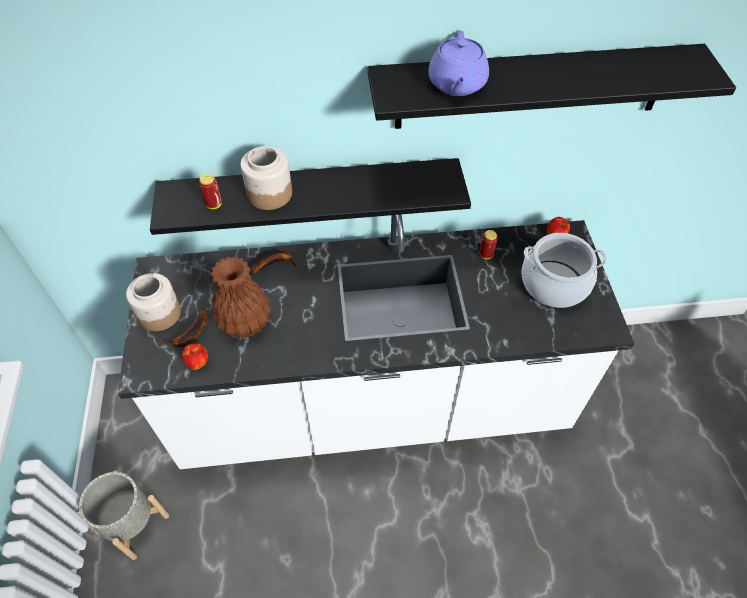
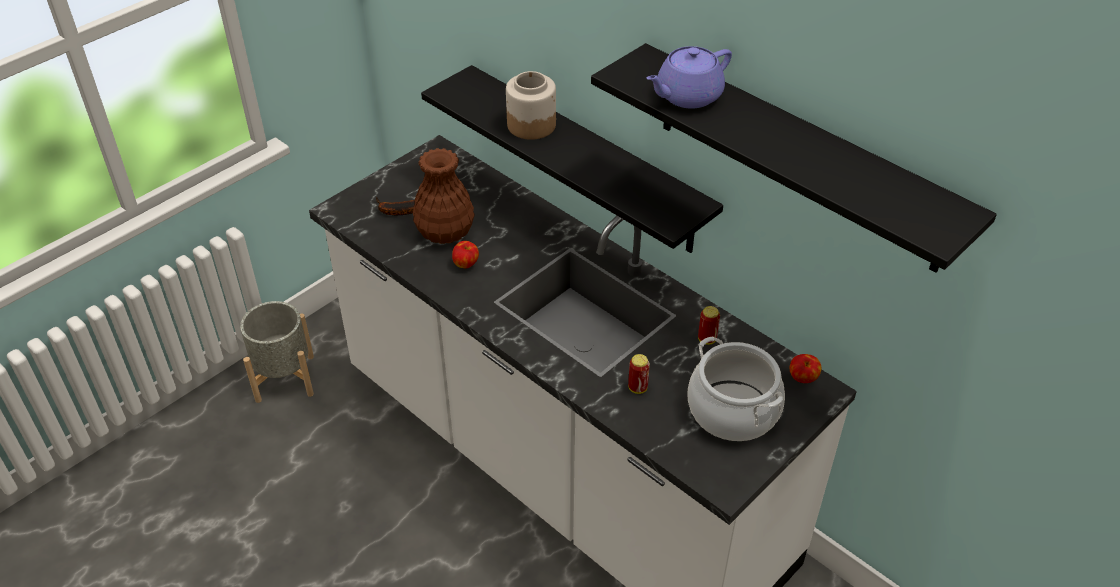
camera: 50 degrees right, 10 degrees down
jar [126,273,181,331] -> none
apple [182,343,208,370] -> apple moved to [452,241,479,268]
can [199,174,222,209] -> can moved to [628,354,650,394]
banana [250,251,298,275] -> none

